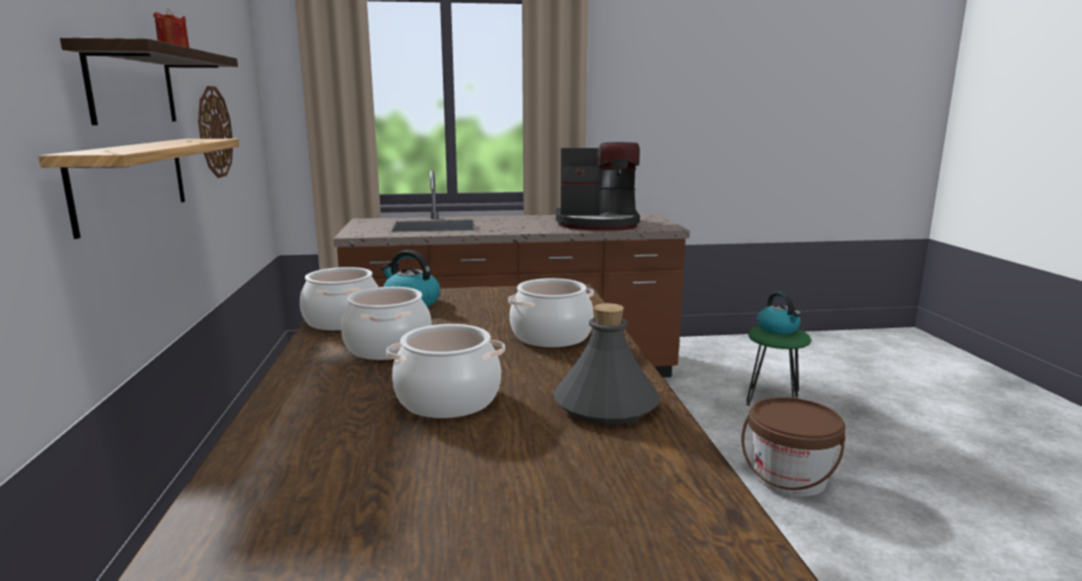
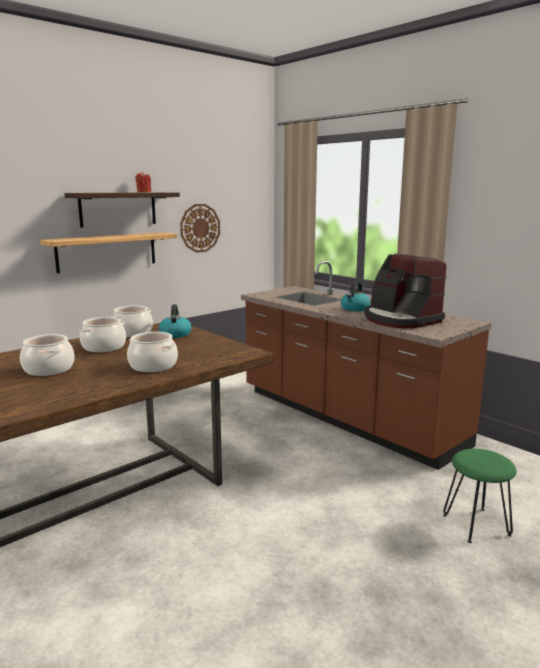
camera: 55 degrees right, 0 degrees up
grey bottle [554,303,660,425] -> none
brown bucket [741,397,846,497] -> none
kettle [758,291,801,334] -> kettle moved to [341,281,370,311]

